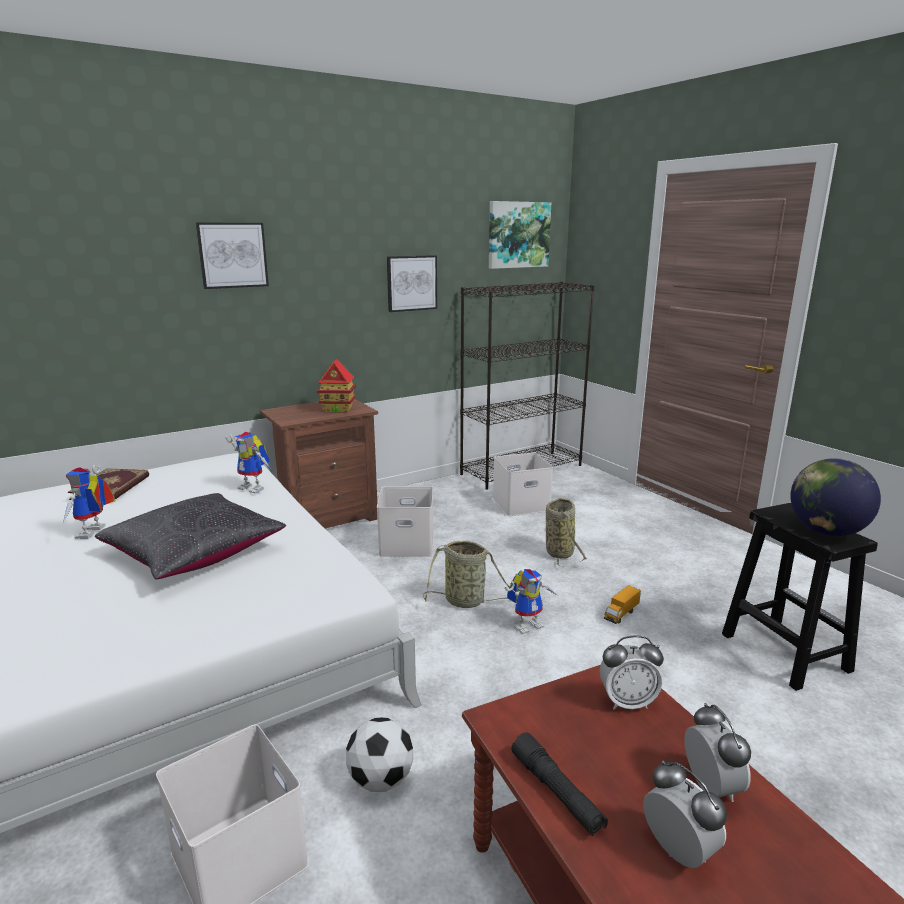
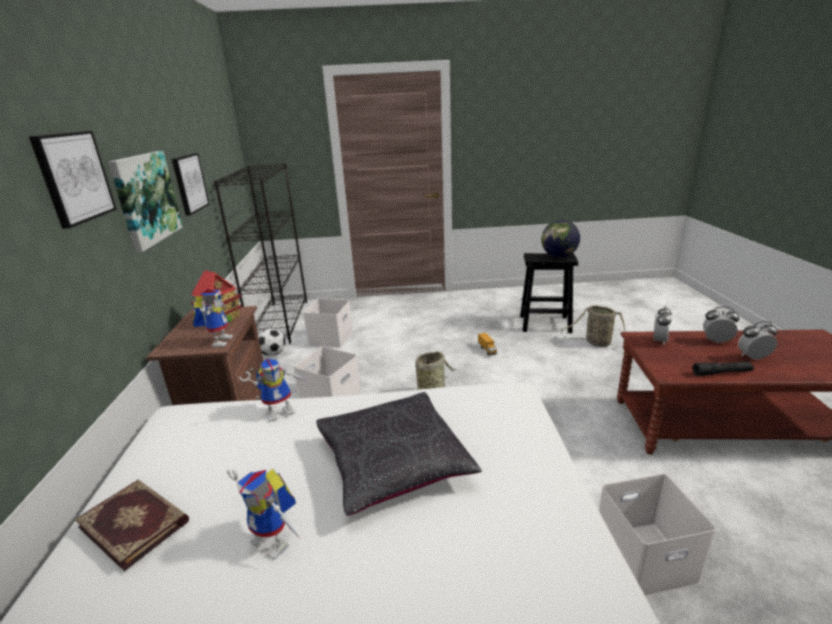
camera: 60 degrees left, 5 degrees up
football [346,718,413,792] -> football moved to [258,328,286,356]
picture [489,201,551,269] -> picture moved to [108,151,183,252]
toy robot [505,569,557,634] -> toy robot moved to [193,289,233,347]
basket [546,498,587,567] -> basket moved to [561,305,625,348]

